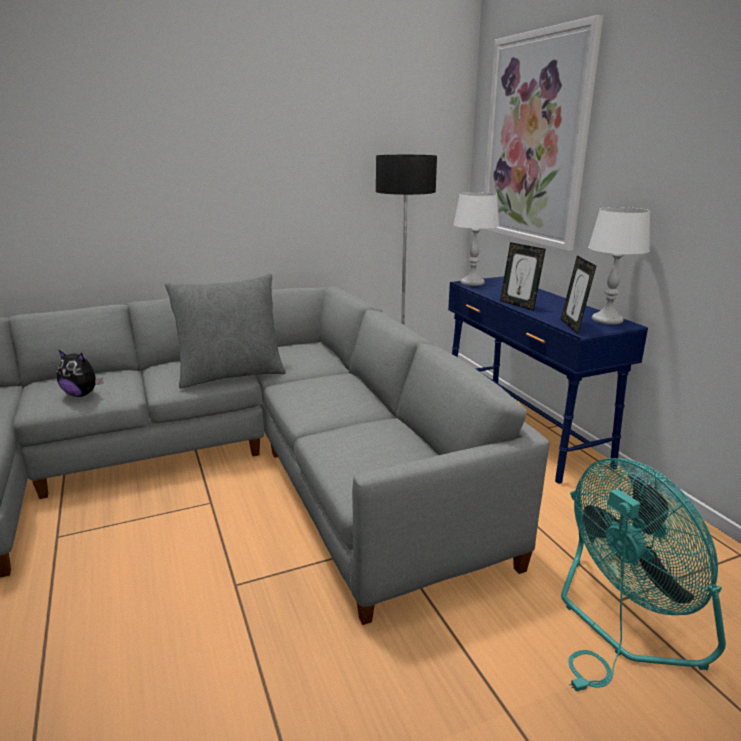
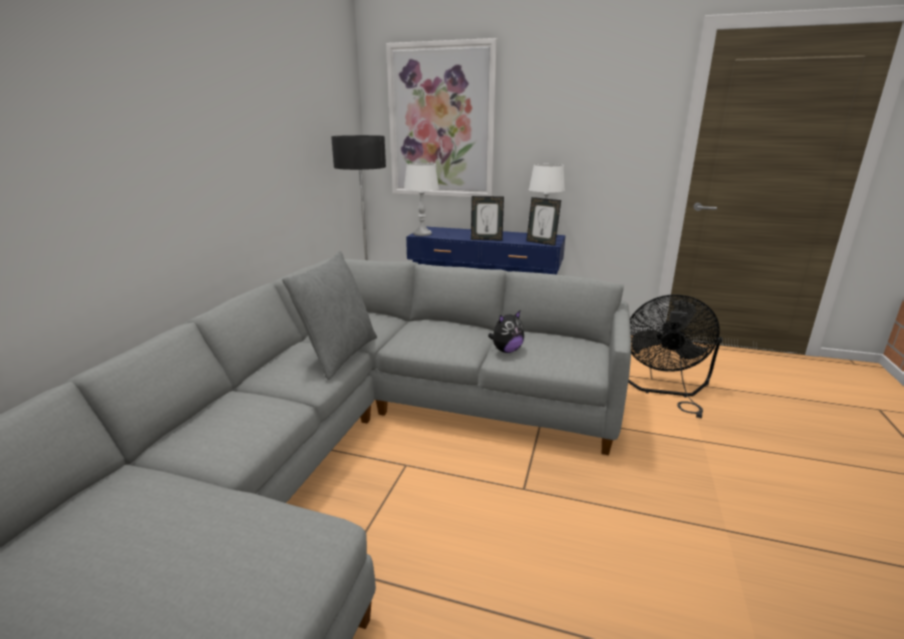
camera: 50 degrees left, 0 degrees up
plush toy [57,350,103,397] -> plush toy moved to [488,311,524,353]
turquoise fan [561,458,726,691] -> black fan [628,295,723,418]

